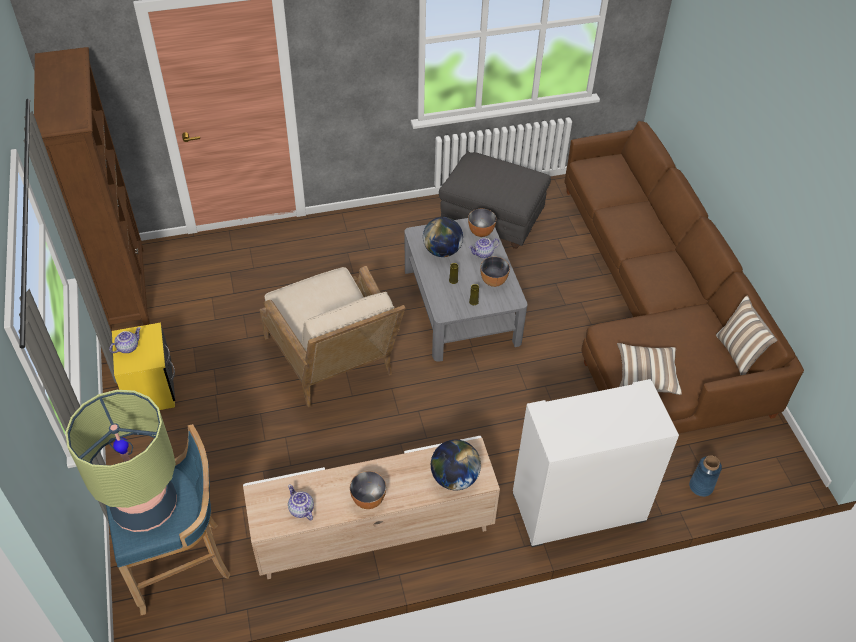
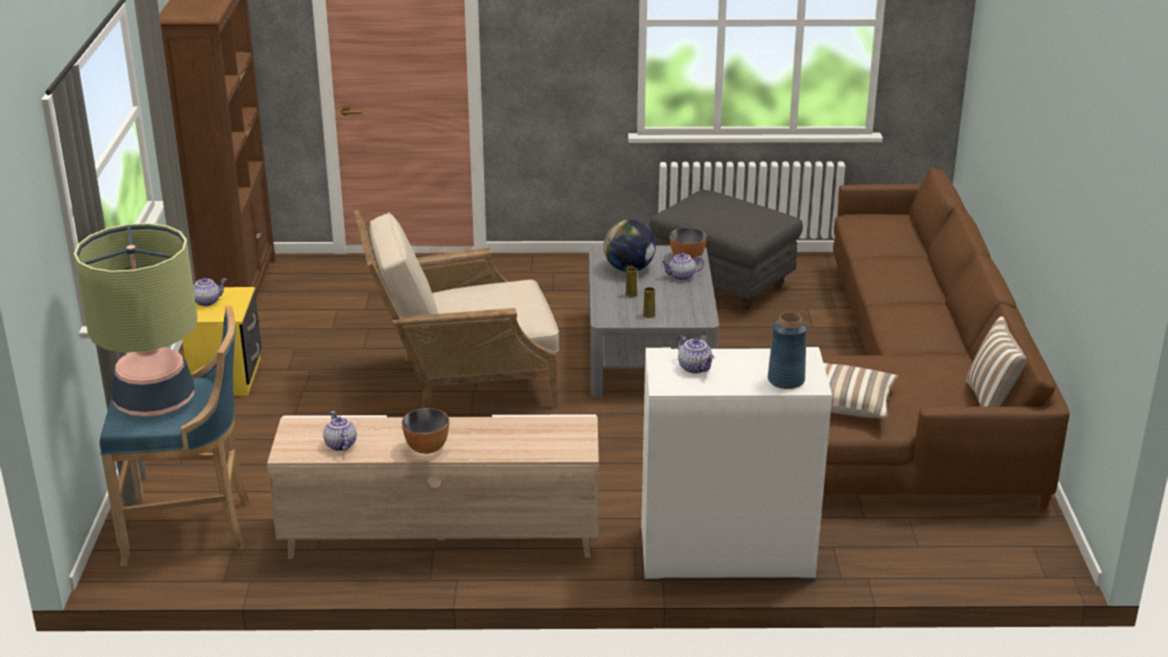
camera: 15 degrees right, 20 degrees down
beige armchair [260,266,405,407] -> beige armchair turned 90 degrees clockwise [354,210,559,409]
globe [431,440,481,490] -> none
bowl [480,257,510,287] -> none
blue vase [689,455,722,497] -> blue vase moved to [768,312,807,389]
none -> teapot [677,335,715,374]

